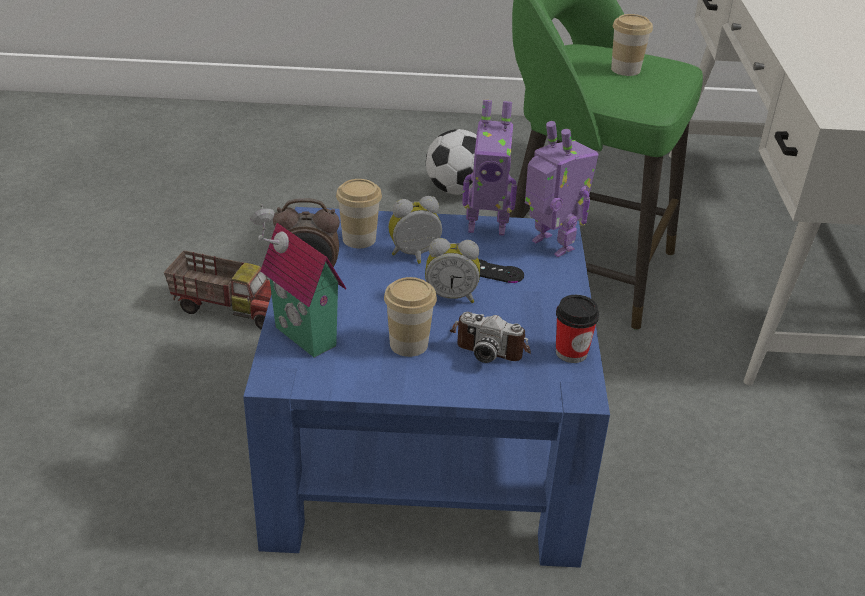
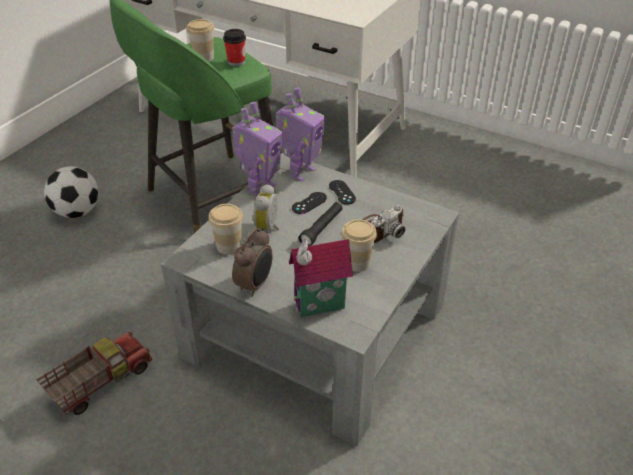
camera: 60 degrees left, 5 degrees up
blue coffee table [243,207,610,568] -> grey coffee table [161,153,460,447]
alarm clock [425,238,480,303] -> black flashlight [299,202,342,246]
toy robot [525,121,598,257] -> toy robot turned 135 degrees clockwise [276,87,325,181]
cup [556,295,599,363] -> cup moved to [223,29,246,66]
none -> black game controller [329,180,356,205]

